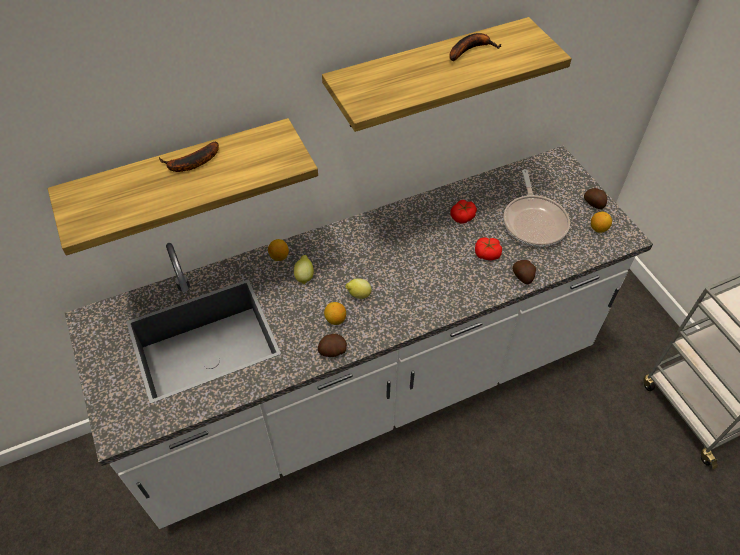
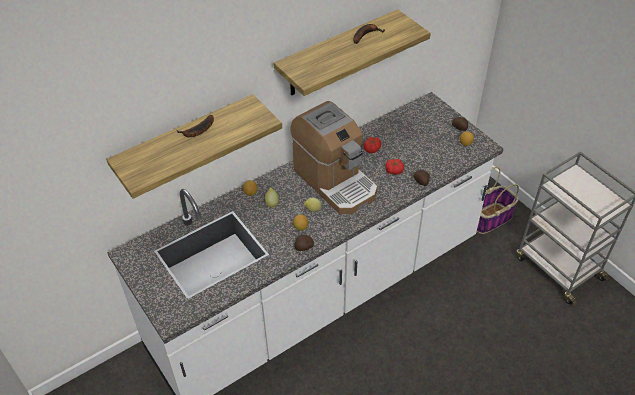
camera: 10 degrees left, 5 degrees down
frying pan [503,169,570,247] -> none
none -> coffee machine [291,101,378,214]
none -> basket [477,167,519,234]

